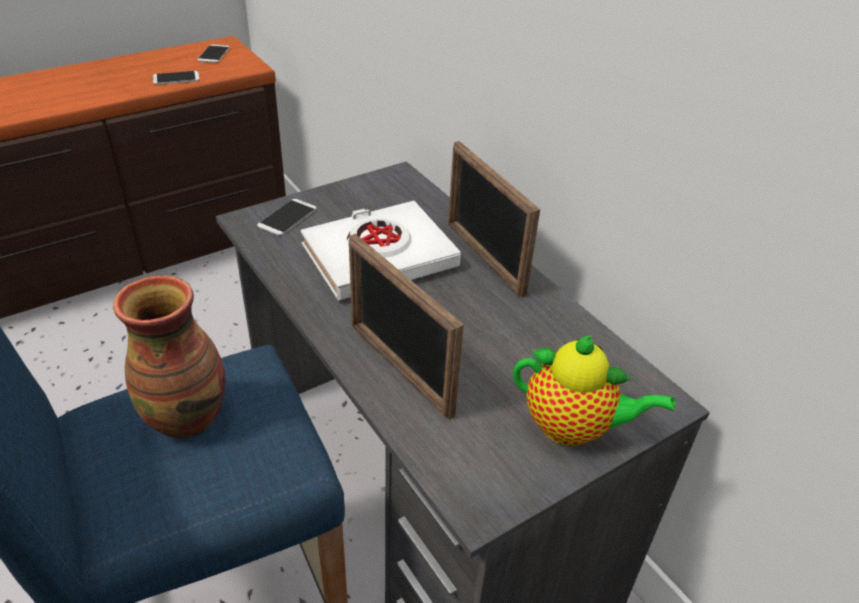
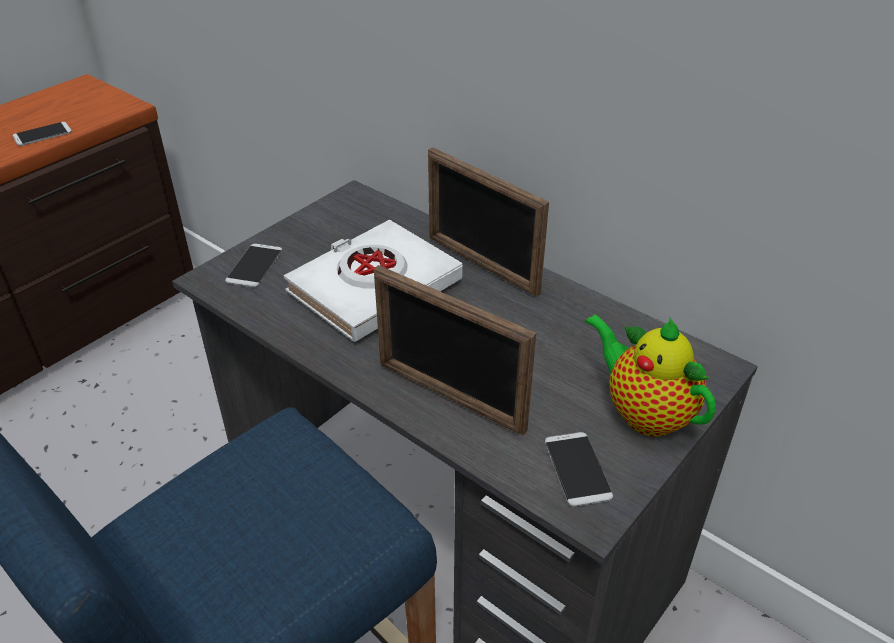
camera: 15 degrees left, 0 degrees up
vase [113,275,225,438] -> none
phone [197,44,230,63] -> phone moved to [545,432,613,507]
teapot [513,336,675,446] -> teapot turned 135 degrees counterclockwise [584,314,716,437]

